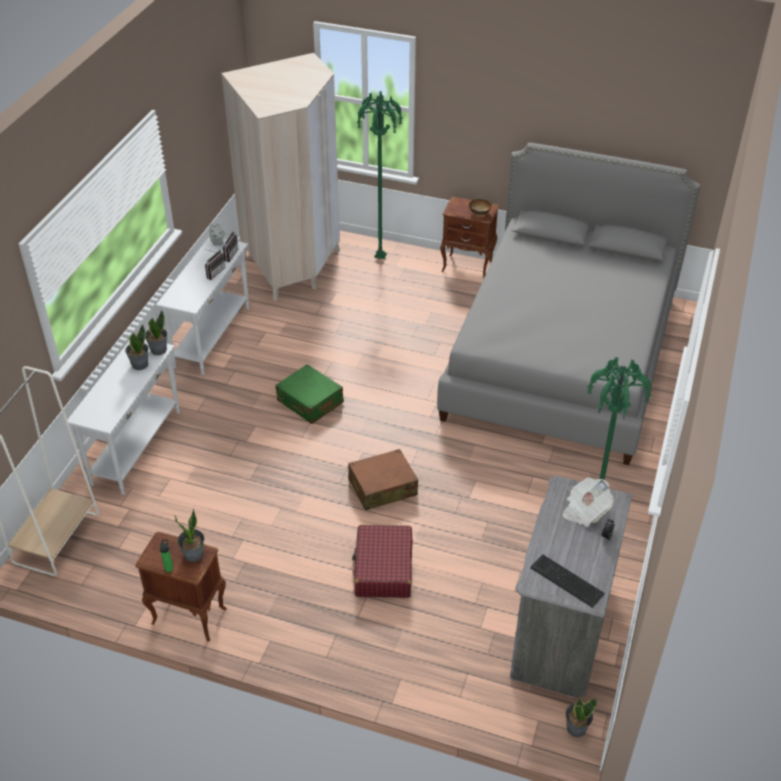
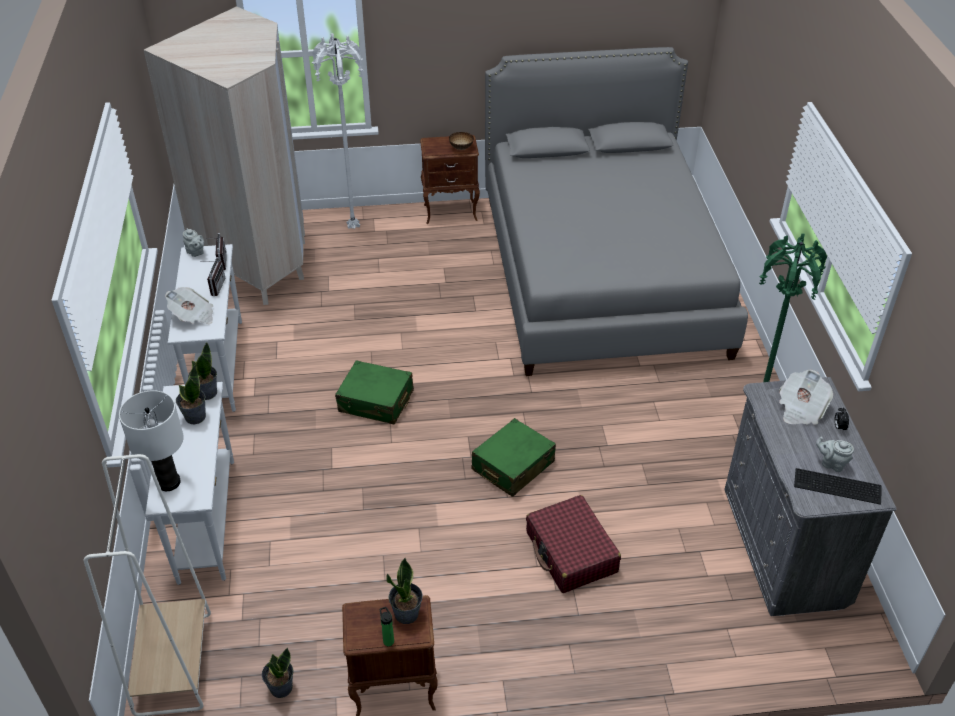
camera: 25 degrees left, 0 degrees up
brown suitcase [348,449,418,510] -> green suitcase [472,418,556,497]
green floor lamp [356,91,403,260] -> white floor lamp [312,33,363,229]
potted plant [565,698,597,737] -> potted plant moved to [262,648,294,698]
none -> white table lamp [119,390,184,491]
none -> newspaper [165,287,214,324]
none -> grey teapot [816,437,854,472]

